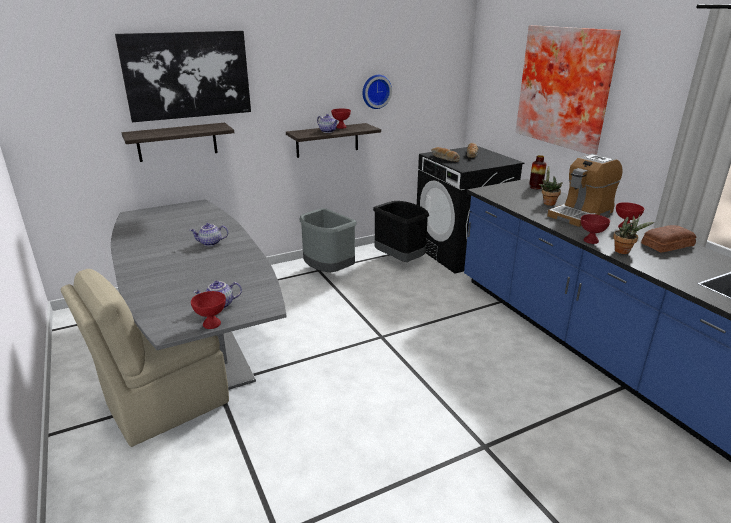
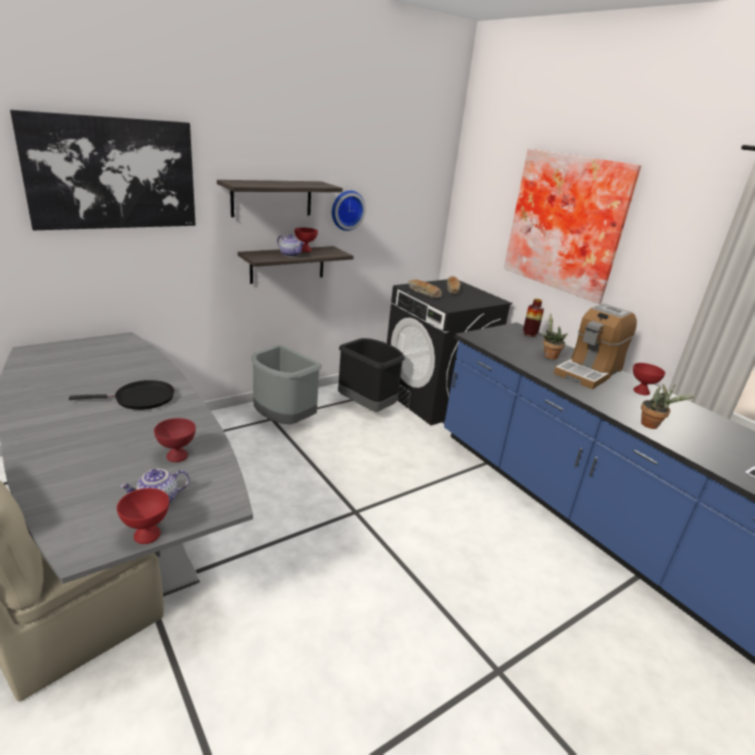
camera: 10 degrees left, 0 degrees up
shelf [121,123,234,162] -> shelf moved to [217,180,343,217]
teapot [190,223,228,246] -> black frying pan [69,380,174,410]
red bowl [581,214,610,244] -> red bowl moved to [154,418,196,462]
bread [641,225,696,253] -> none

